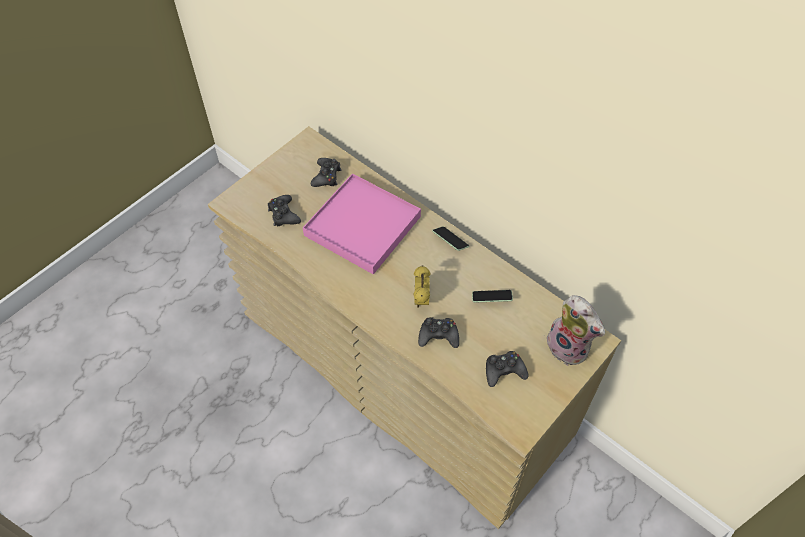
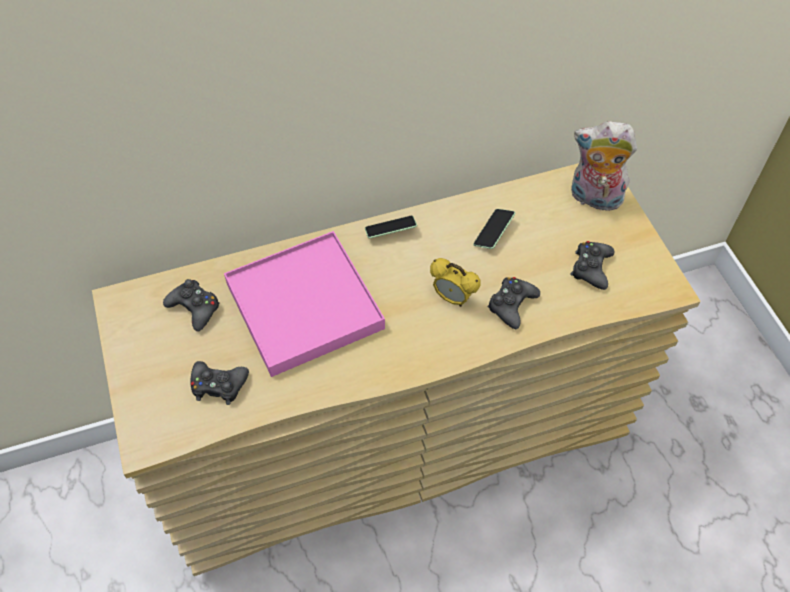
camera: 60 degrees left, 0 degrees up
plush toy [547,295,605,366] -> plush toy turned 150 degrees counterclockwise [571,121,637,211]

